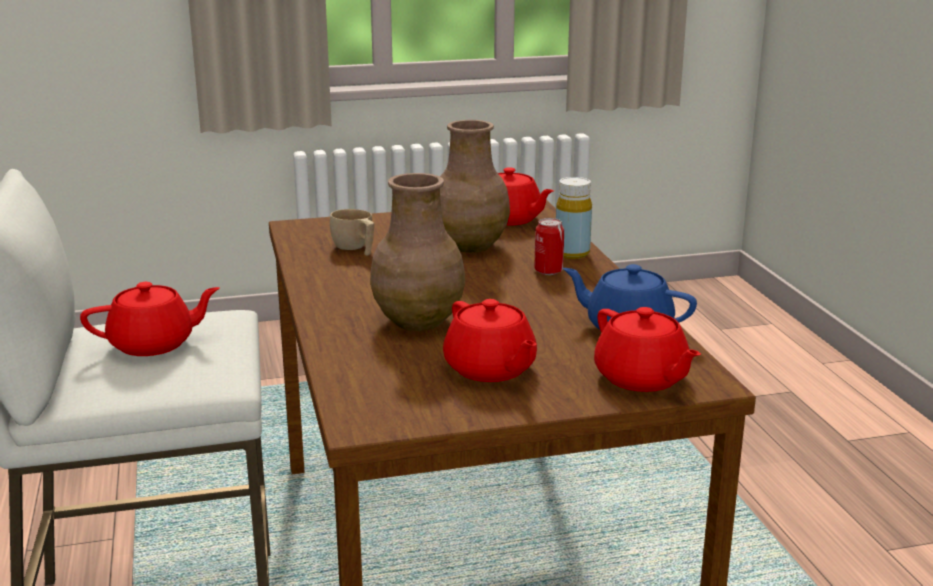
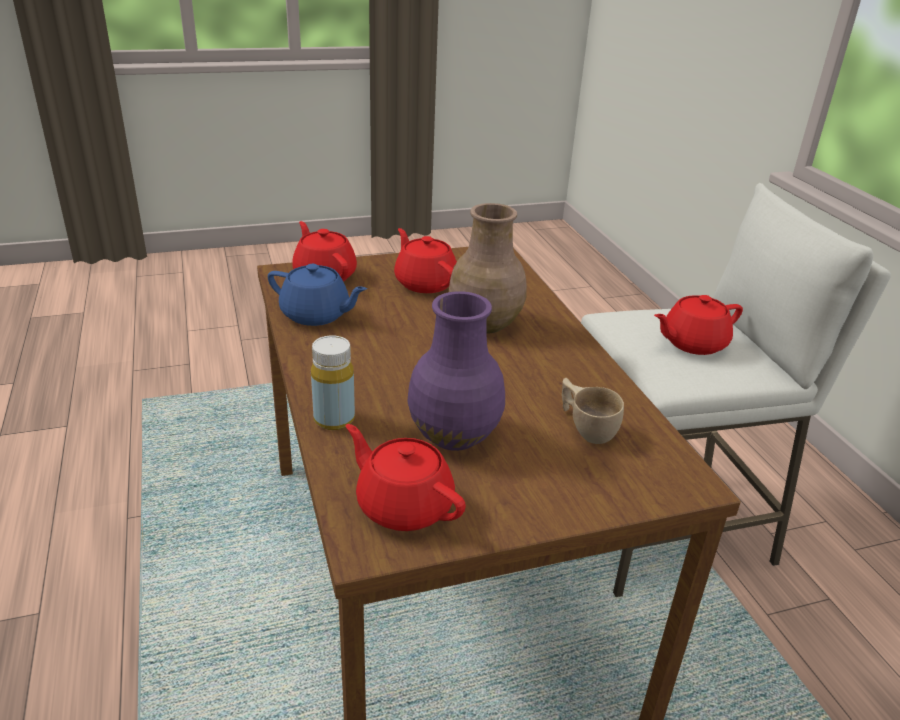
camera: 175 degrees right, 10 degrees up
brown vase [440,120,510,253] -> purple vase [408,291,505,451]
can [534,218,564,275] -> none

